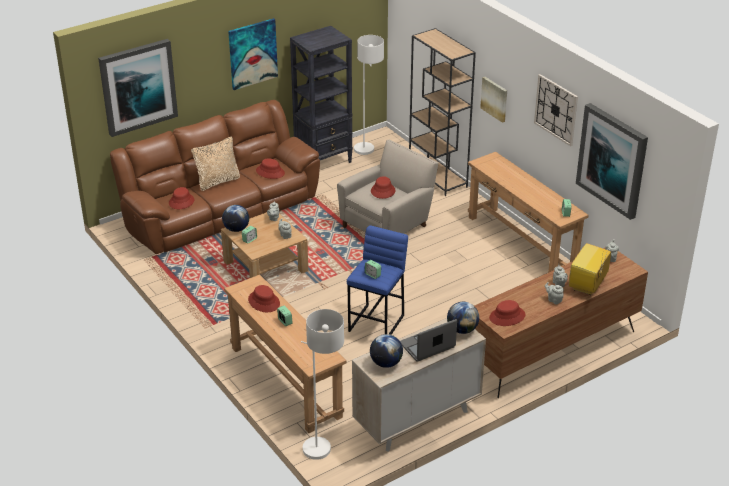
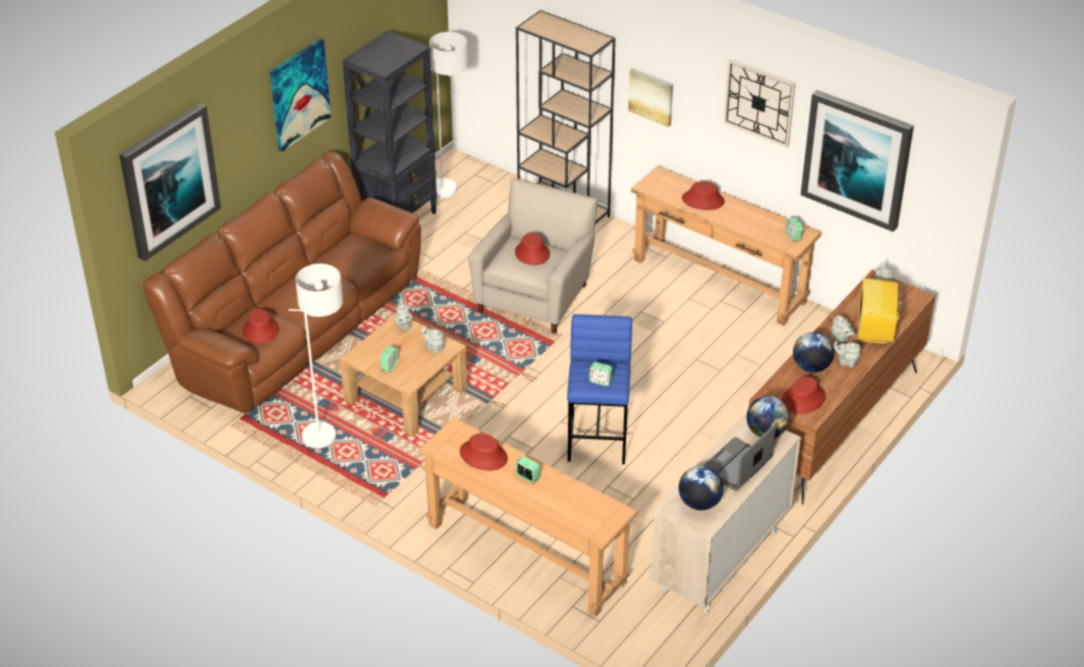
camera: 20 degrees left, 5 degrees up
beige pillow [191,136,240,191] -> none
globe [222,205,249,232] -> globe moved to [793,332,834,373]
red hat [256,158,285,179] -> red hat moved to [682,181,725,210]
white floor lamp [301,309,344,460] -> white floor lamp moved to [289,264,343,448]

